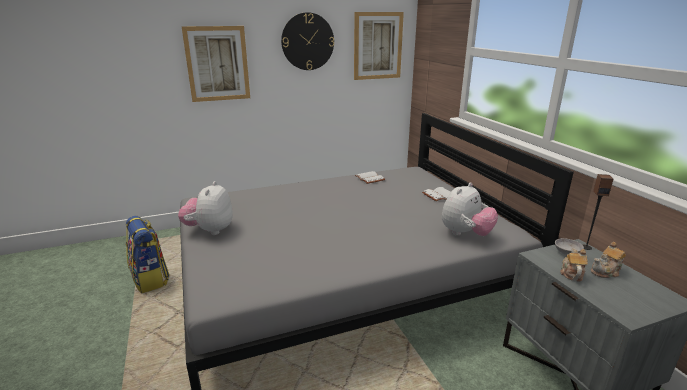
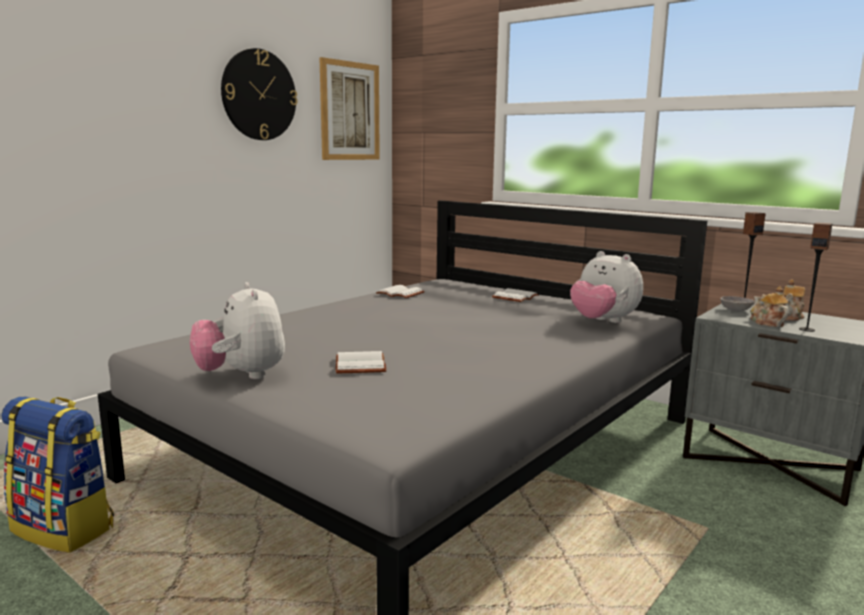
camera: 30 degrees left, 10 degrees down
picture [182,26,250,102] -> none
plush toy [441,183,498,236] -> plush toy turned 120 degrees clockwise [570,251,643,323]
none -> white book [336,351,387,373]
none -> speaker [799,222,832,332]

